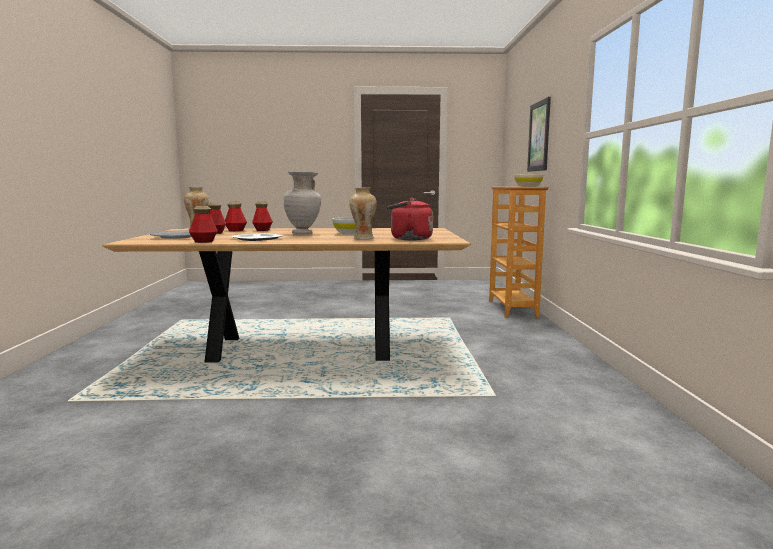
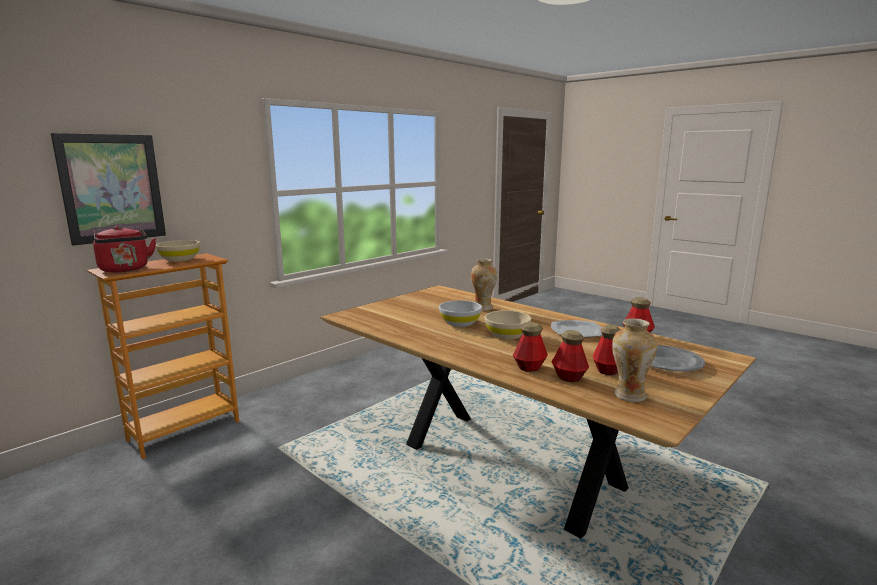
camera: 135 degrees left, 5 degrees up
beige vase [284,171,321,234] -> beige bowl [485,310,531,340]
red kettle [386,198,433,240] -> red kettle moved to [93,226,156,272]

